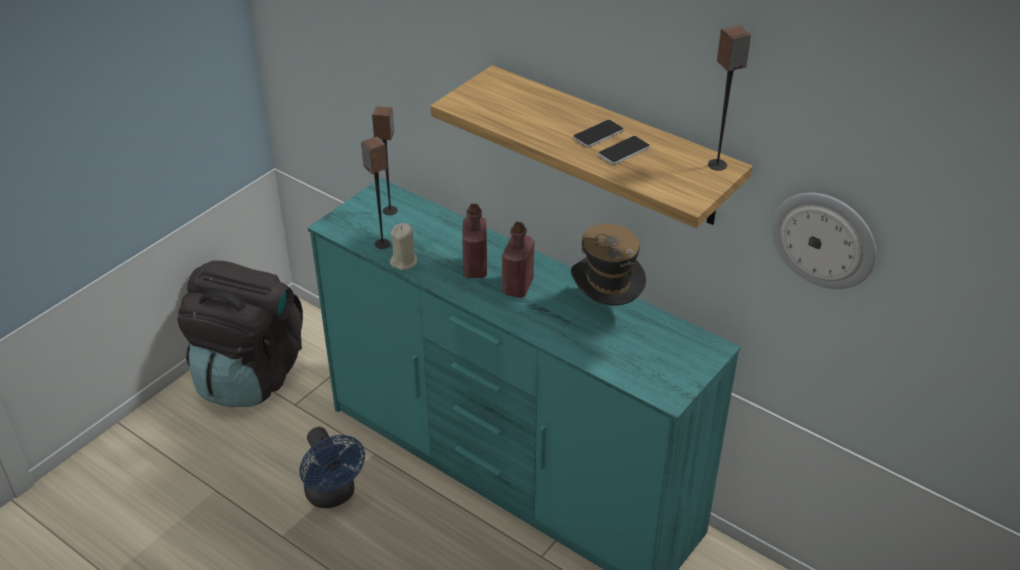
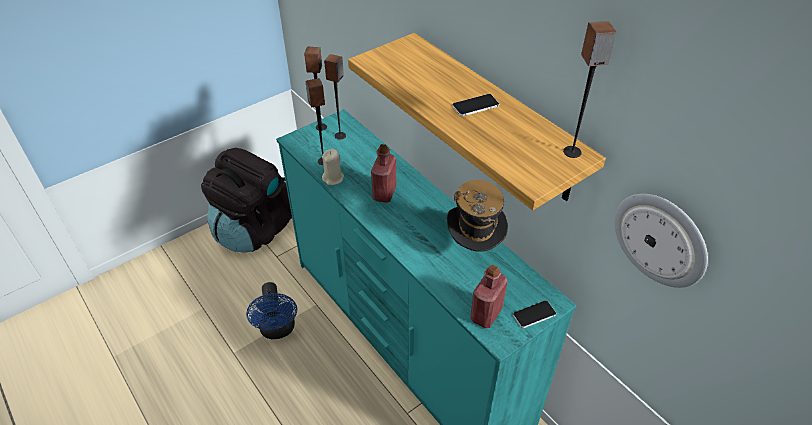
camera: 15 degrees right, 5 degrees up
red bottle [502,222,534,298] -> red bottle moved to [470,265,508,328]
phone [598,136,650,165] -> phone moved to [513,301,556,328]
none -> speaker [304,47,327,131]

